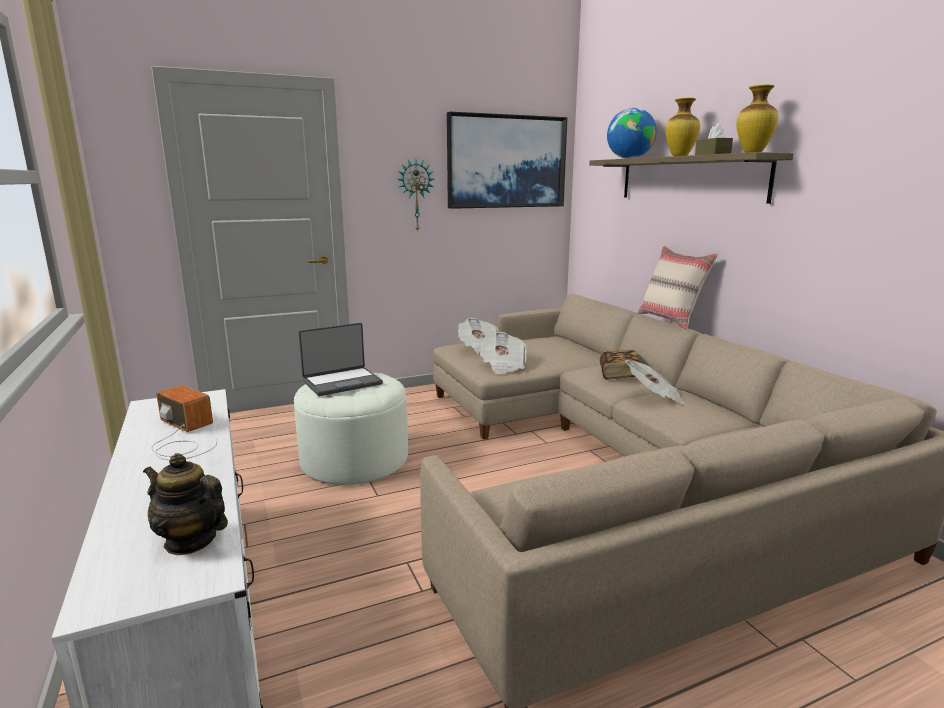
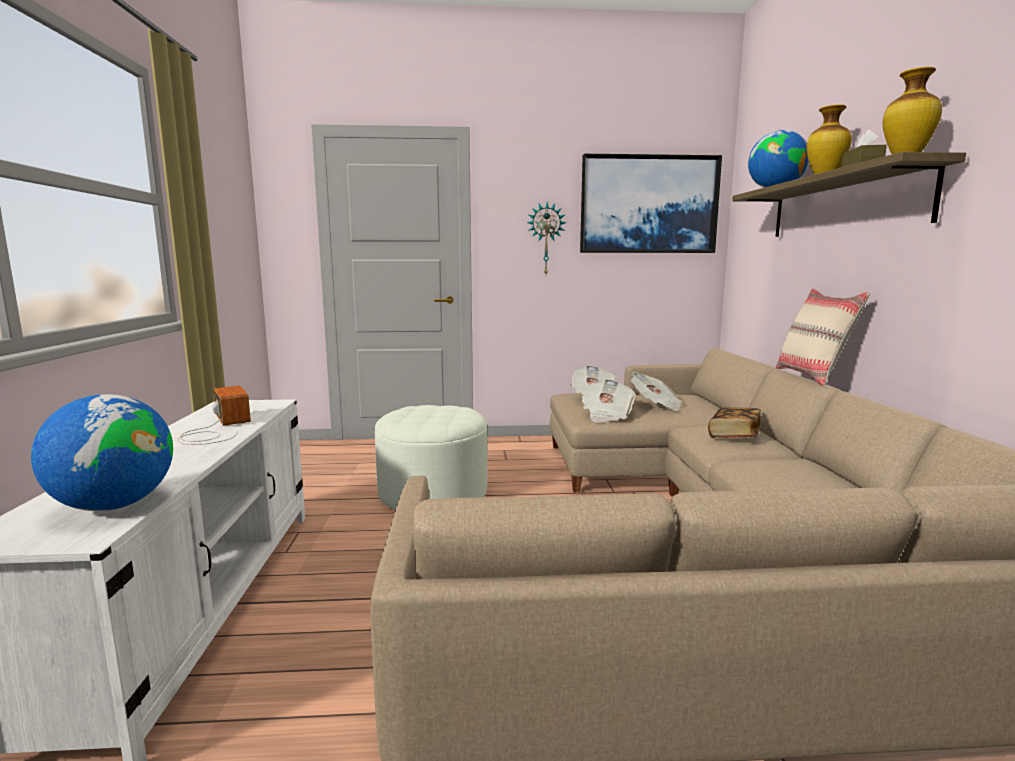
camera: 20 degrees right, 5 degrees down
teapot [143,453,228,555] -> globe [31,394,173,511]
laptop [298,323,383,396] -> none
newspaper [625,360,685,404] -> newspaper moved to [631,372,682,411]

